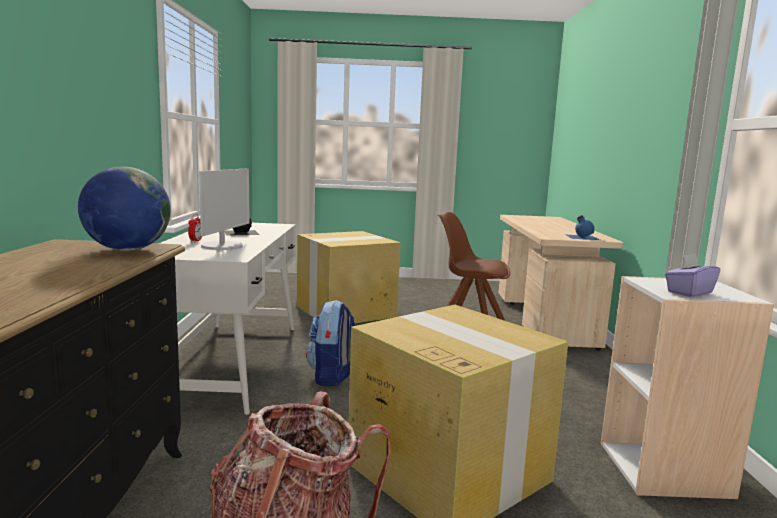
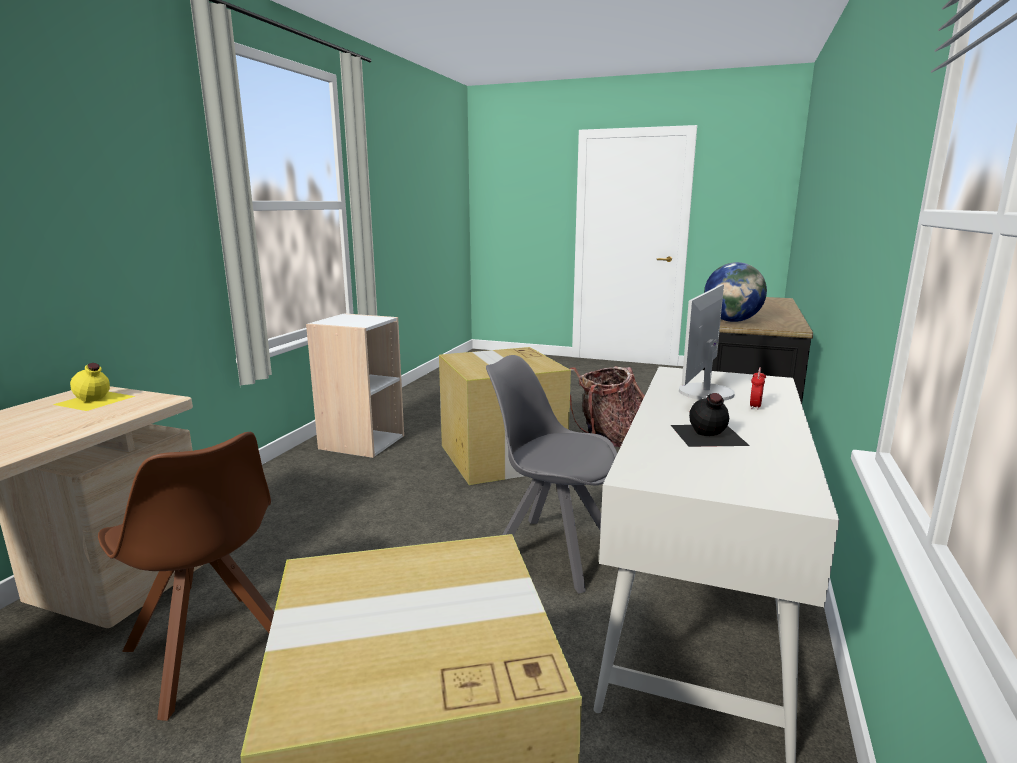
camera: 160 degrees left, 5 degrees up
backpack [306,300,356,386] -> grey chair [486,355,617,594]
blue bottle [566,215,600,240] -> yellow bottle [53,363,135,411]
purple tissue box [665,254,721,297] -> none

